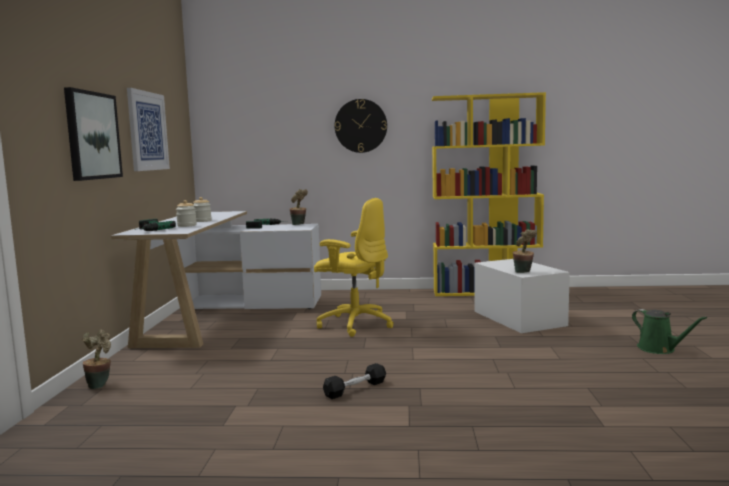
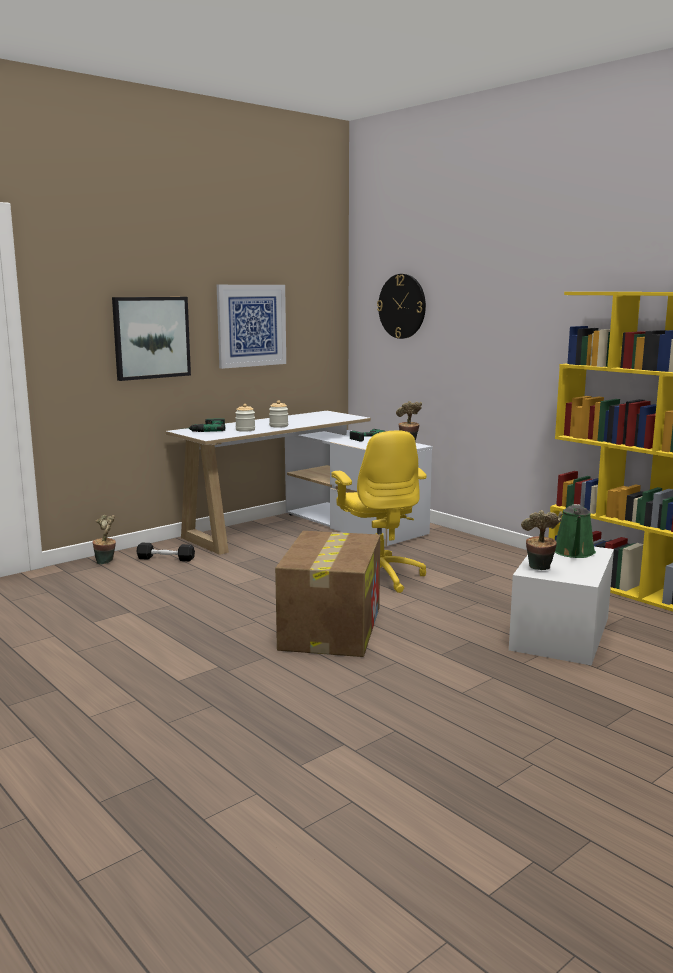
camera: 45 degrees right, 5 degrees up
black dumbbell [323,363,386,399] -> black dumbbell moved to [136,542,195,561]
wall clock [335,99,387,153] -> wall clock moved to [377,274,426,339]
green watering can [632,309,707,354] -> green watering can moved to [555,504,596,558]
none -> cardboard box [275,531,380,657]

